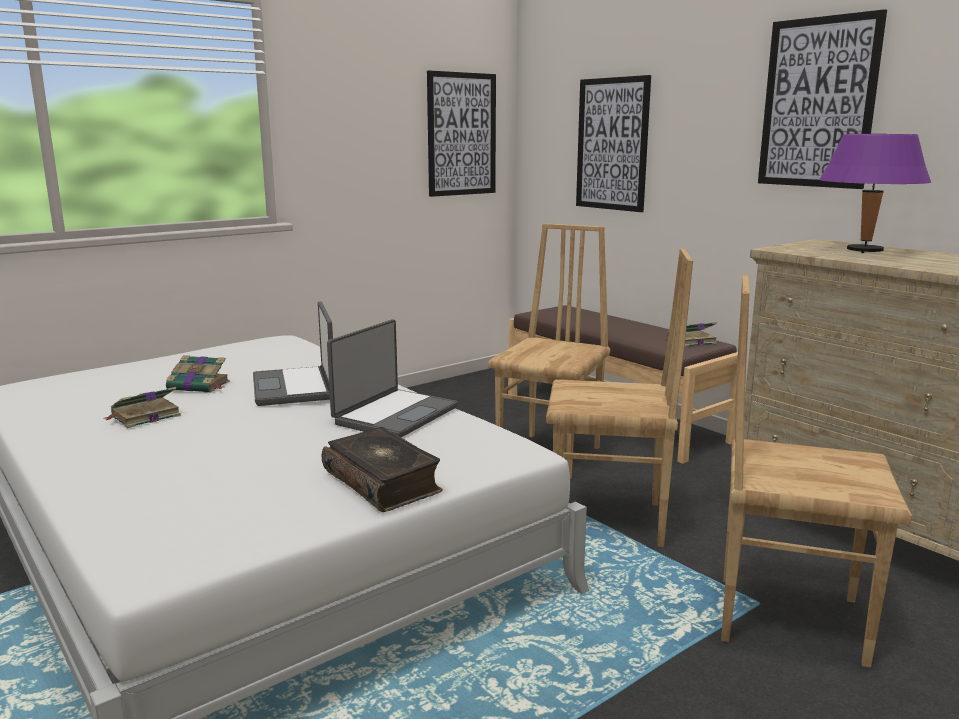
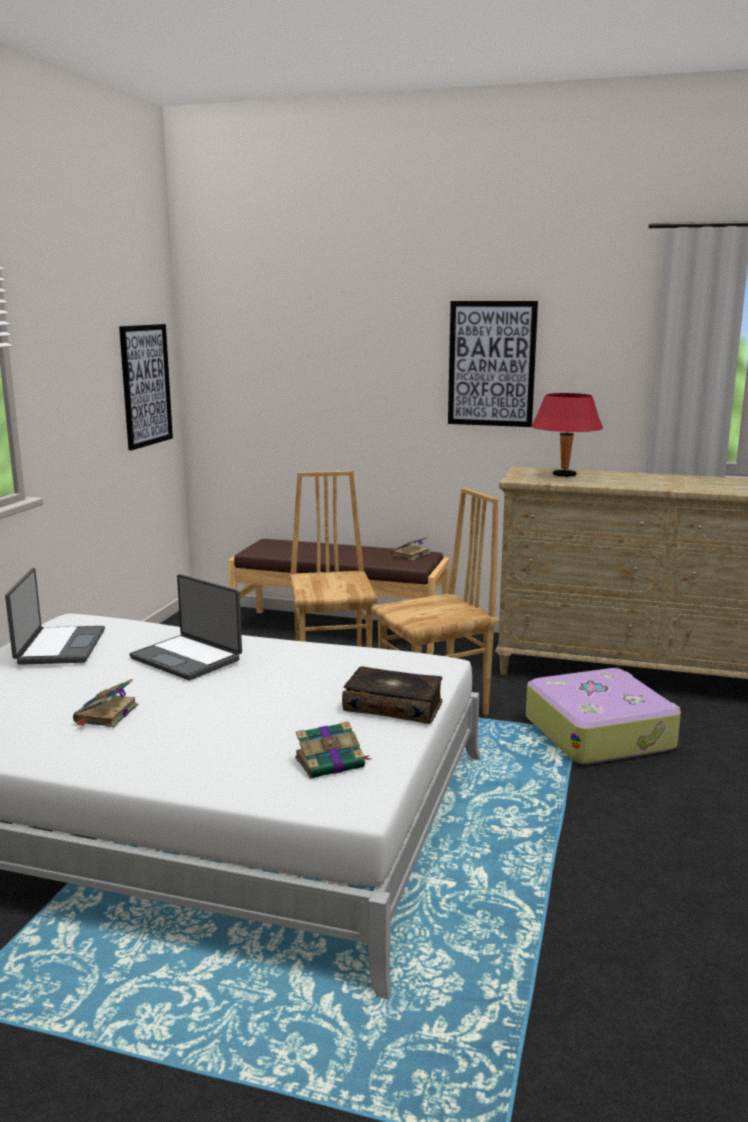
camera: 35 degrees left, 0 degrees up
book [166,355,230,393] -> book moved to [295,721,372,779]
laptop [327,319,458,437] -> laptop moved to [5,568,105,665]
picture [576,75,651,212] -> none
brown chair [721,274,912,668] -> suitcase [526,668,681,765]
purple table lamp [819,134,931,253] -> red table lamp [531,393,603,477]

